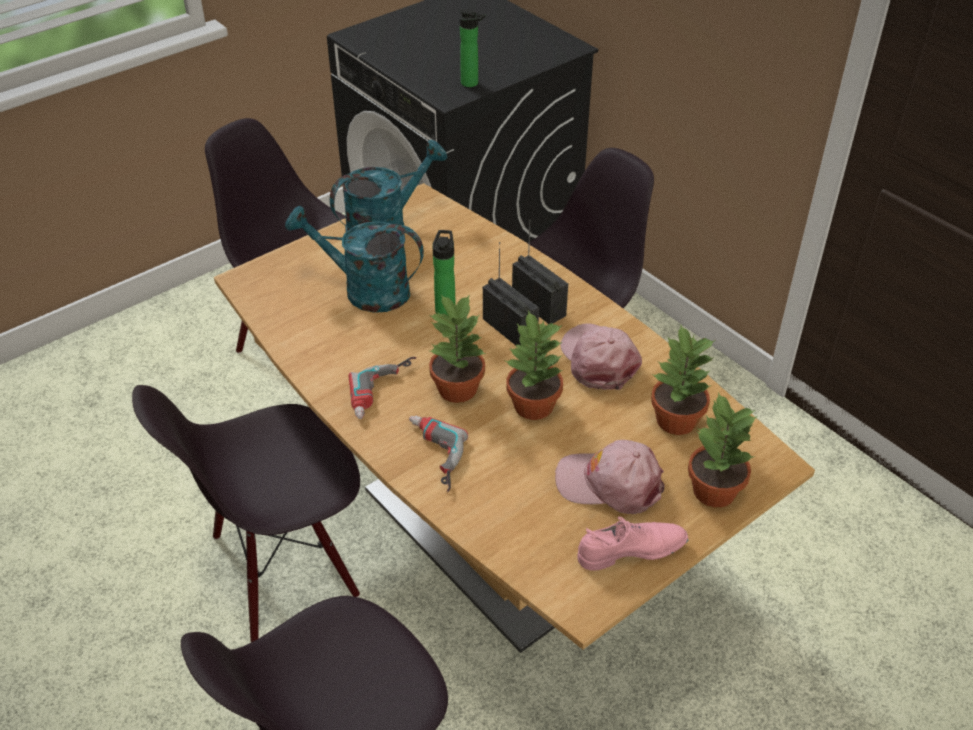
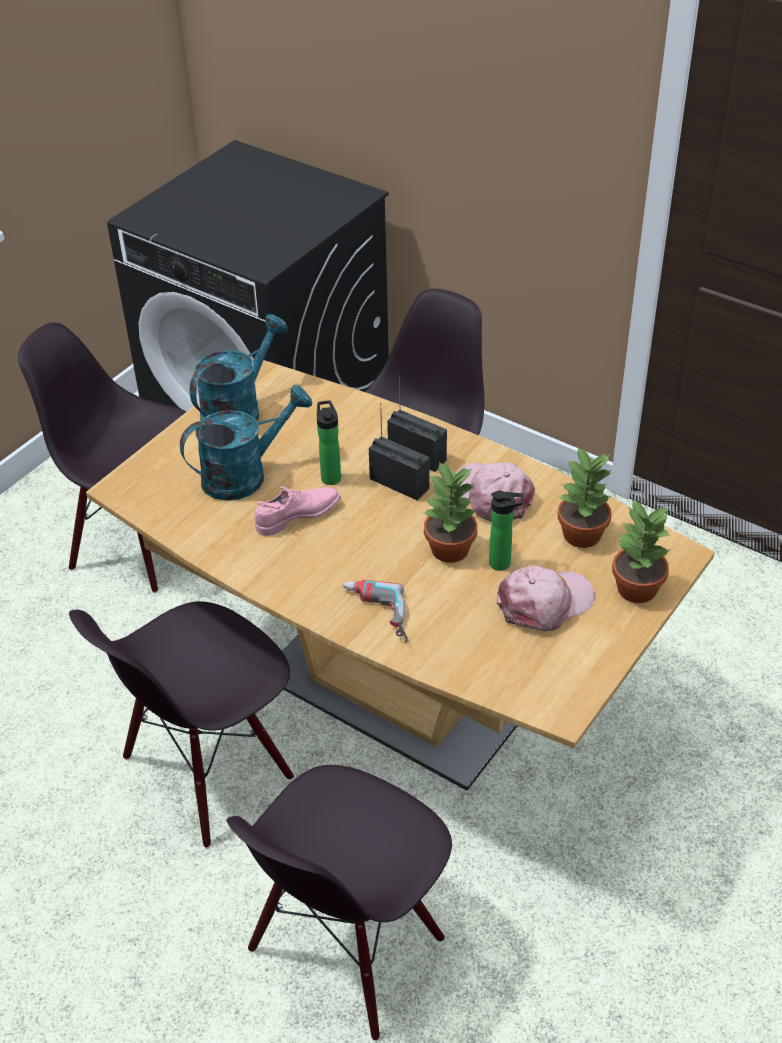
camera: 15 degrees left, 0 degrees up
turquoise watering can [285,206,424,313] -> turquoise watering can turned 150 degrees clockwise [180,385,313,501]
power drill [349,357,416,419] -> none
potted plant [429,295,486,403] -> none
bottle [460,9,486,87] -> bottle moved to [489,490,524,571]
pink cap [555,440,665,514] -> pink cap turned 150 degrees clockwise [497,565,595,632]
pink shoe [577,516,689,571] -> pink shoe moved to [254,486,341,536]

